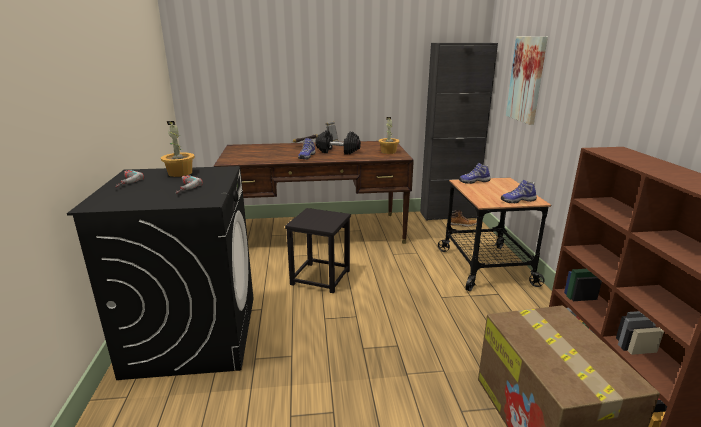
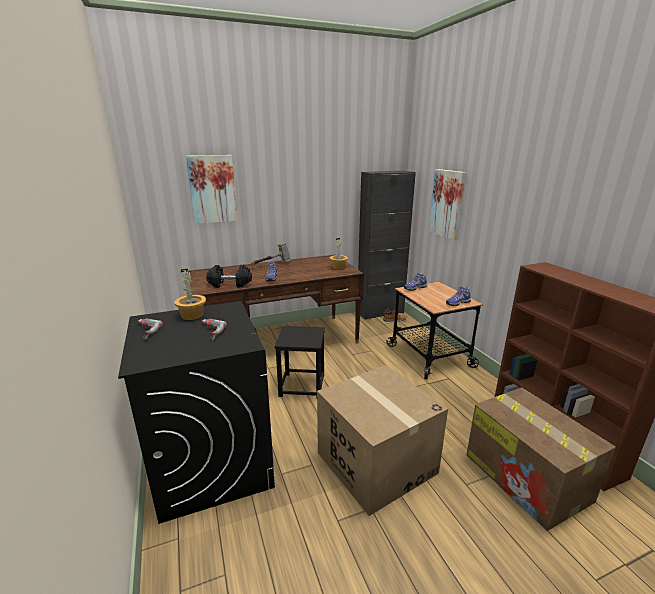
camera: 15 degrees left, 0 degrees up
black dumbbell [315,130,361,155] -> black dumbbell moved to [206,265,252,288]
none -> picture [186,155,238,224]
none -> cardboard box [317,365,448,516]

